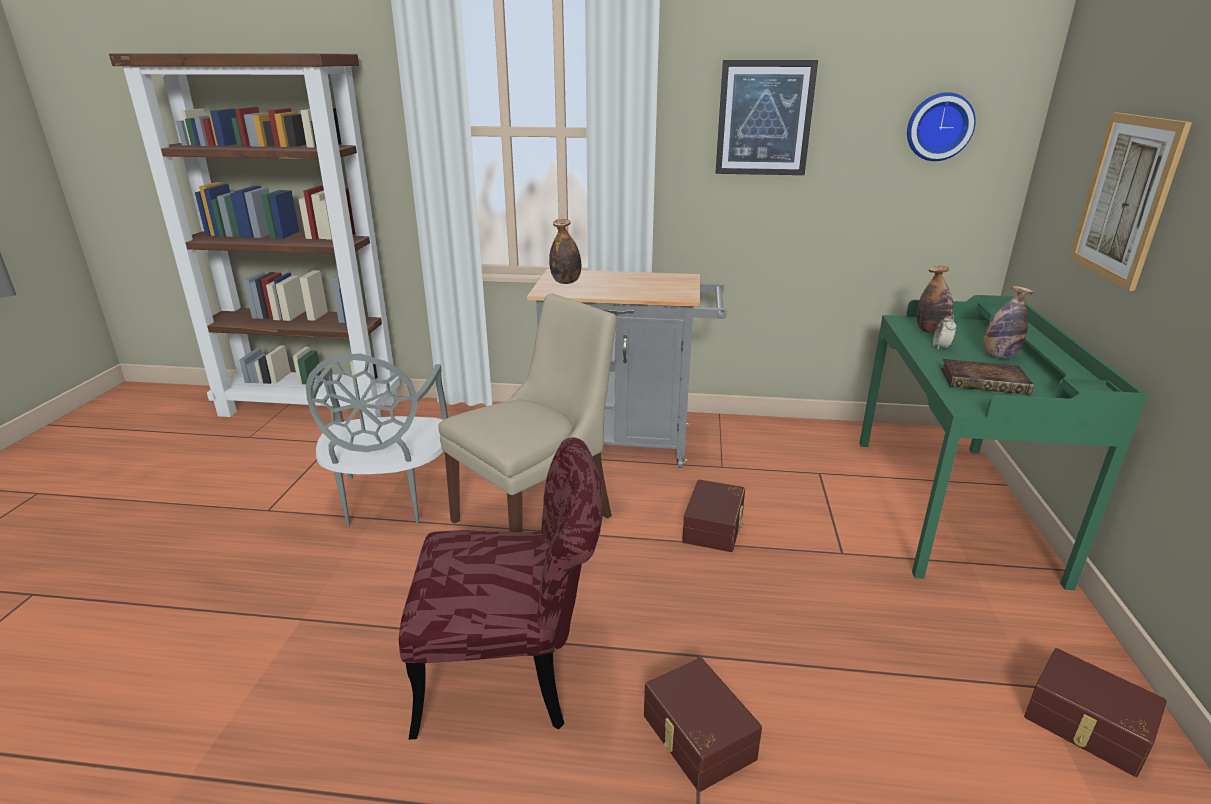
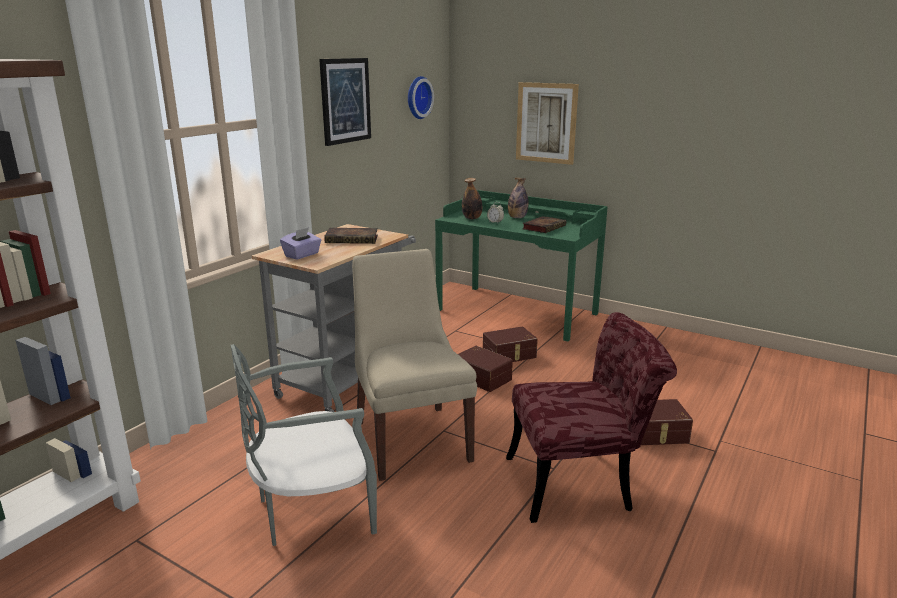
camera: 65 degrees left, 5 degrees down
grey chair [306,353,448,527] -> grey chair turned 135 degrees clockwise [231,344,377,546]
red chair [399,437,603,740] -> red chair turned 60 degrees clockwise [506,312,677,523]
bottle [549,219,581,284] -> purple tissue box [280,227,321,260]
brown storage box [1024,648,1167,777] -> brown storage box moved to [483,326,538,362]
none -> book [324,228,378,244]

